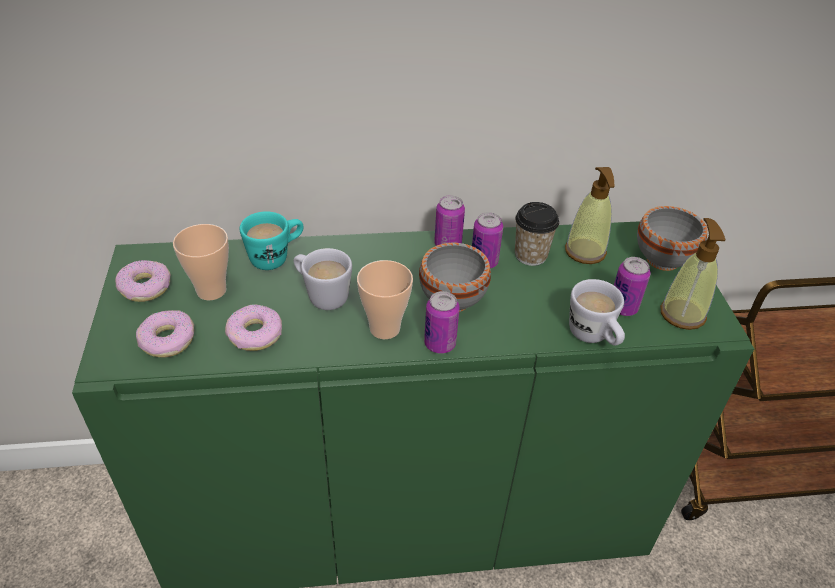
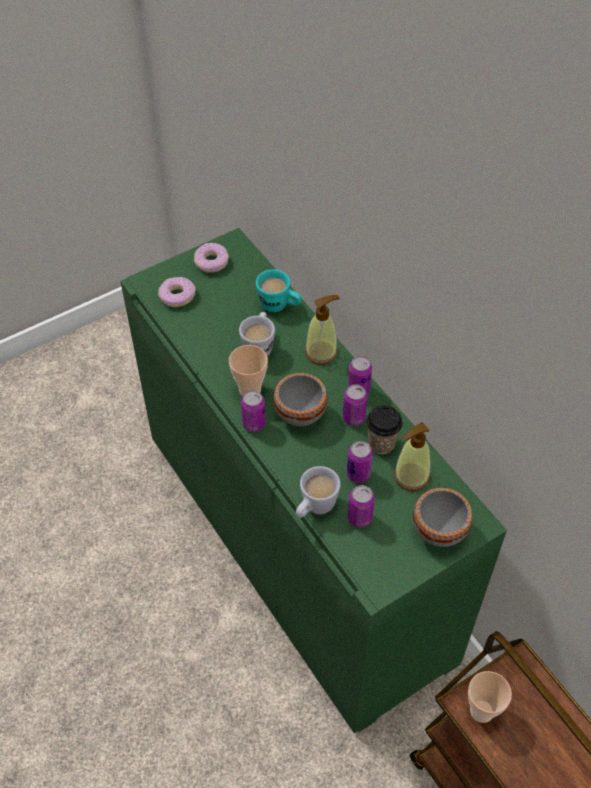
camera: 65 degrees right, 10 degrees up
cup [173,224,229,300] -> cup moved to [468,671,512,723]
donut [225,304,282,351] -> none
soap dispenser [660,218,725,330] -> soap dispenser moved to [305,295,340,365]
none -> can [347,441,373,483]

